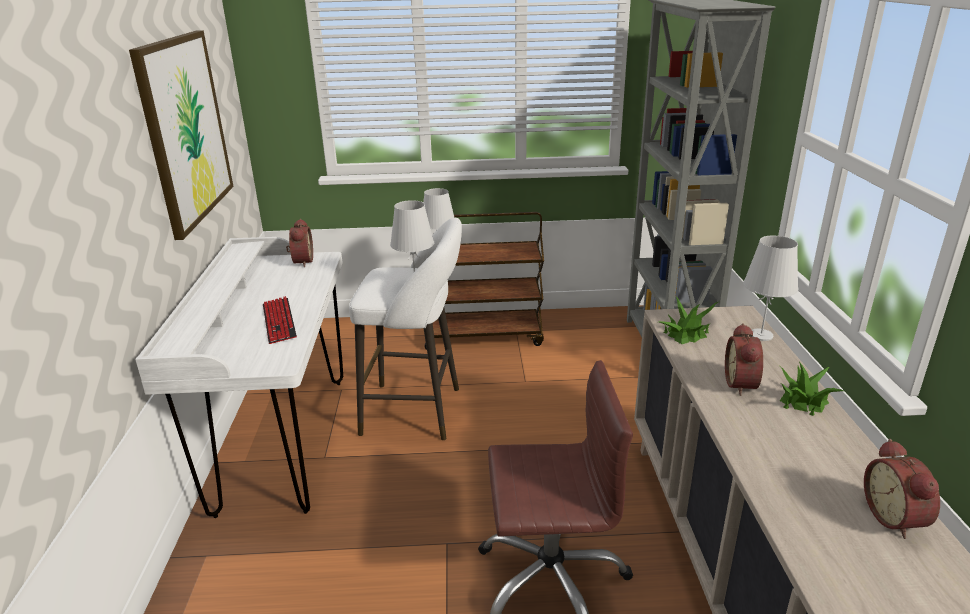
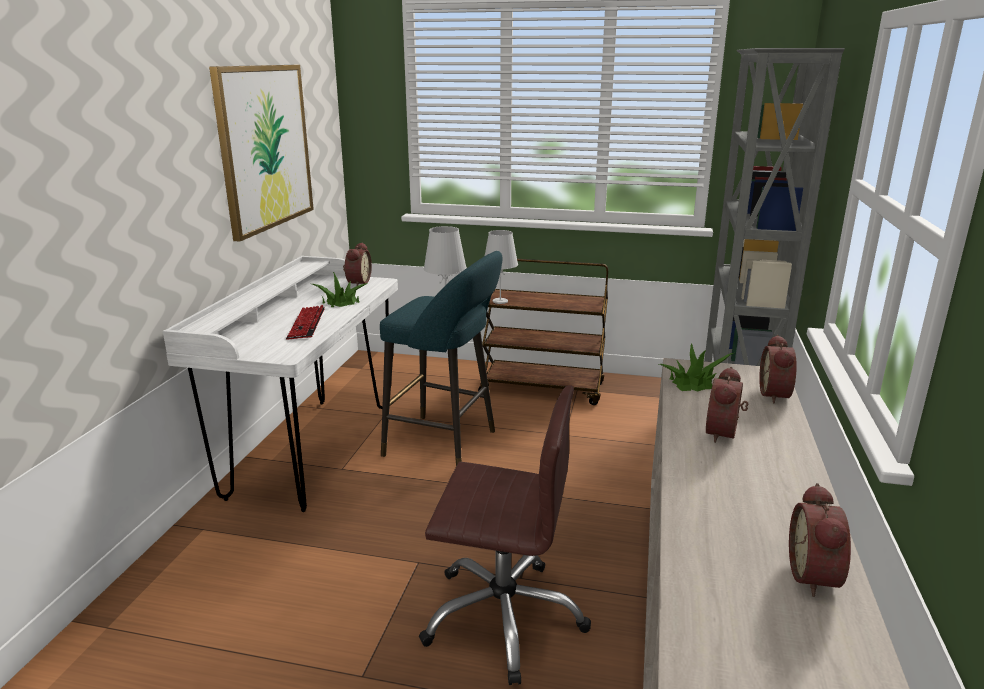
camera: 15 degrees right, 5 degrees down
white stool [349,218,462,440] -> turquoise stool [380,251,502,466]
white table lamp [743,236,798,341] -> alarm clock [759,335,797,403]
potted plant [780,362,844,416] -> potted plant moved to [312,272,368,307]

